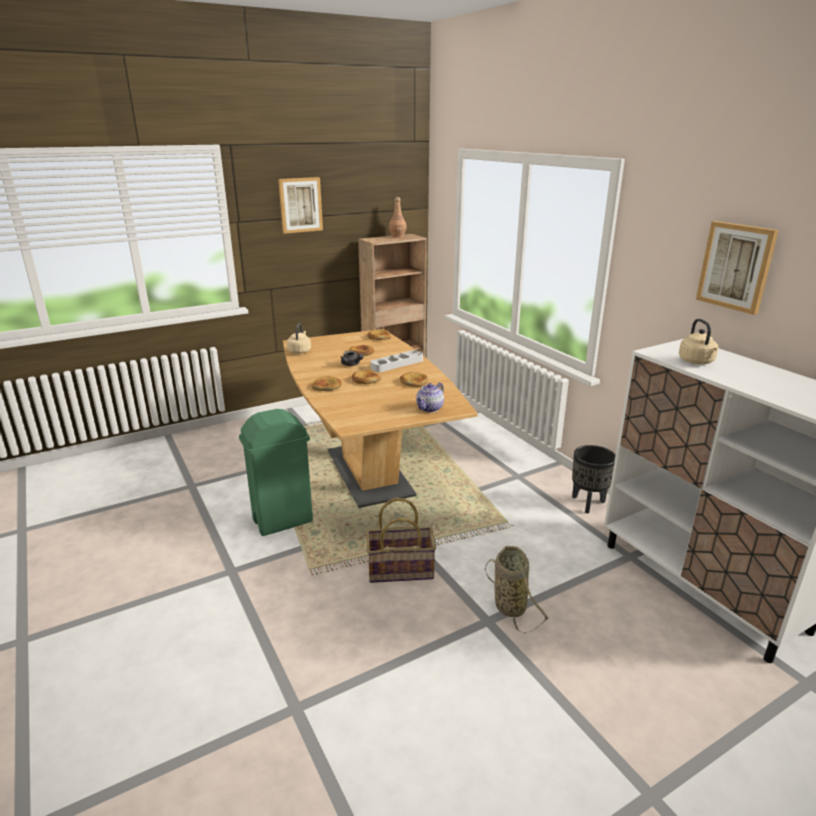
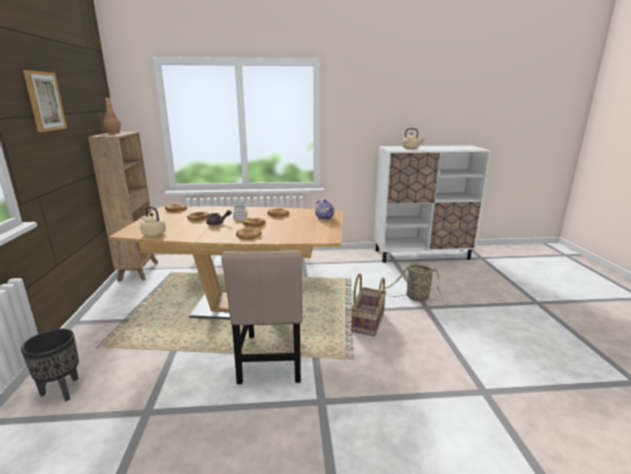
camera: 65 degrees left, 5 degrees down
green trash can [239,409,313,536] -> beige chair [221,250,302,384]
black planter [572,445,616,514] -> black planter moved to [21,329,79,401]
picture [696,221,779,315] -> none

